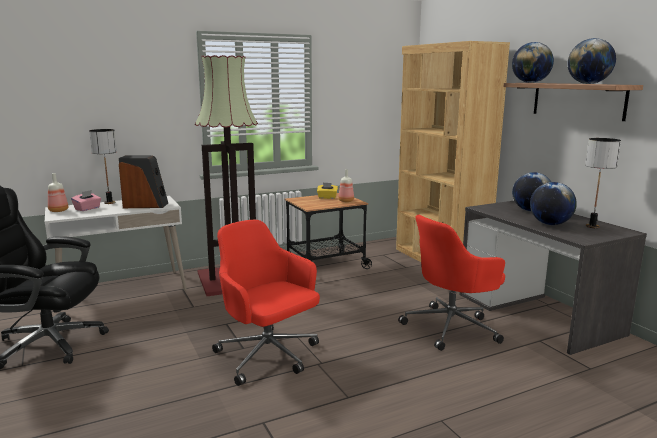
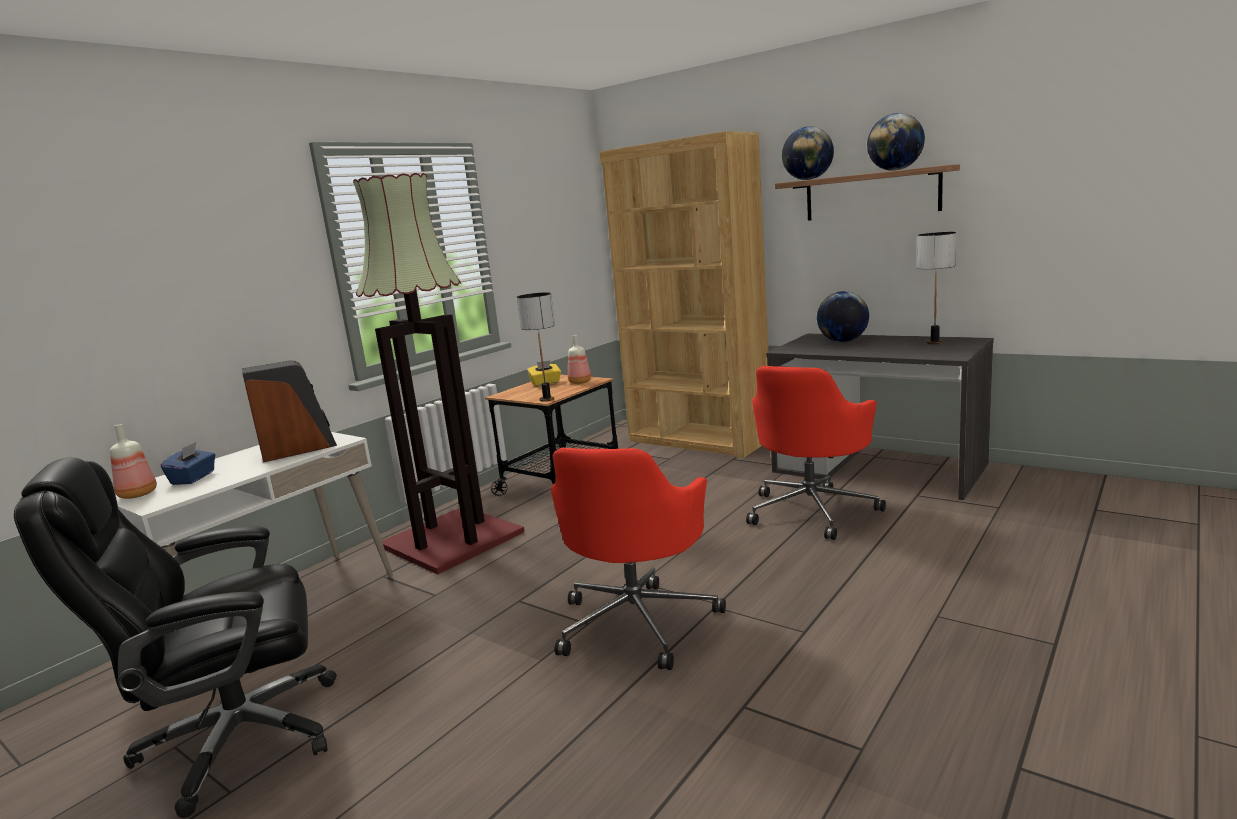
camera: 25 degrees left, 0 degrees up
pink tissue box [71,190,101,211] -> blue tissue box [161,442,215,485]
table lamp [89,129,117,204] -> table lamp moved to [517,292,555,402]
red office chair [212,220,320,386] -> red office chair turned 90 degrees counterclockwise [551,448,726,670]
globe [530,182,577,225] -> none

